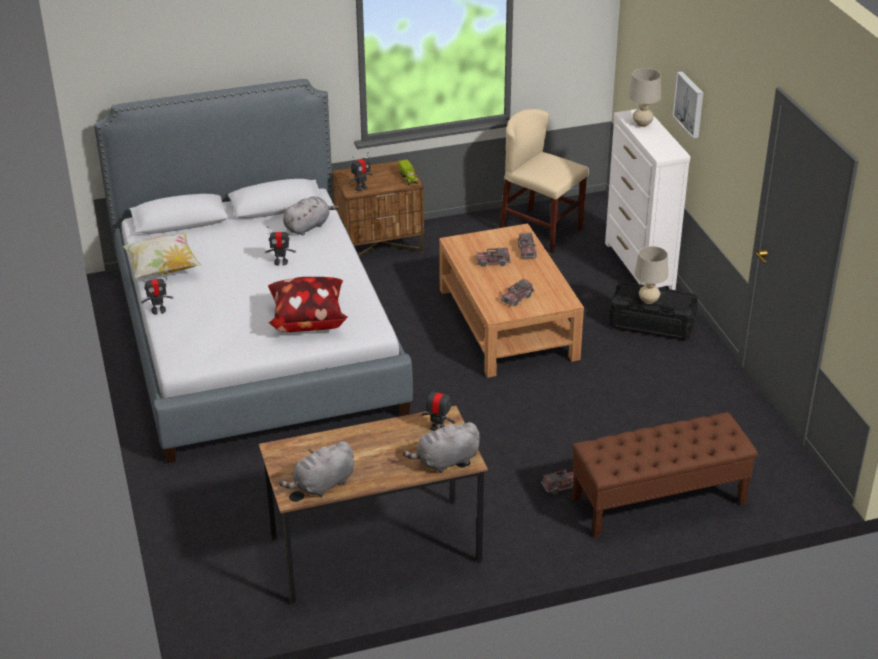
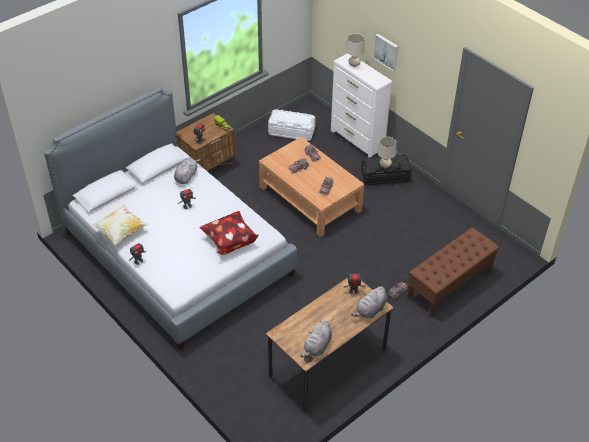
camera: 25 degrees left, 10 degrees up
beige chair [499,109,589,253] -> white storage box [268,109,315,141]

